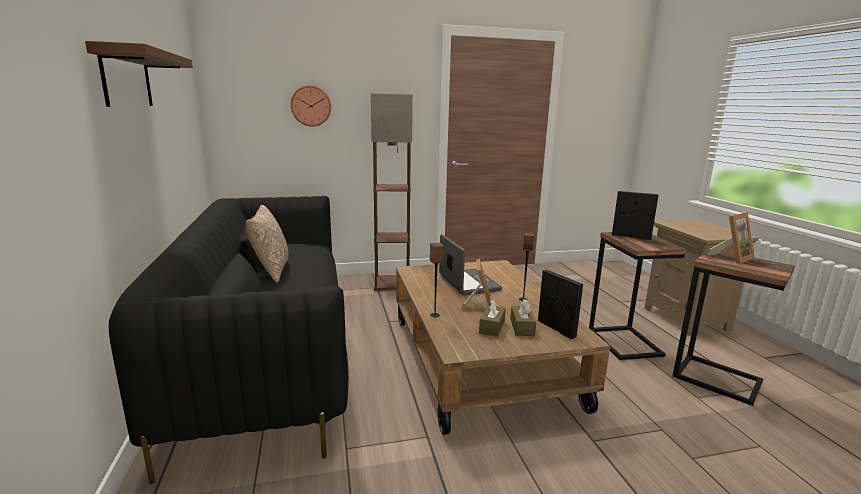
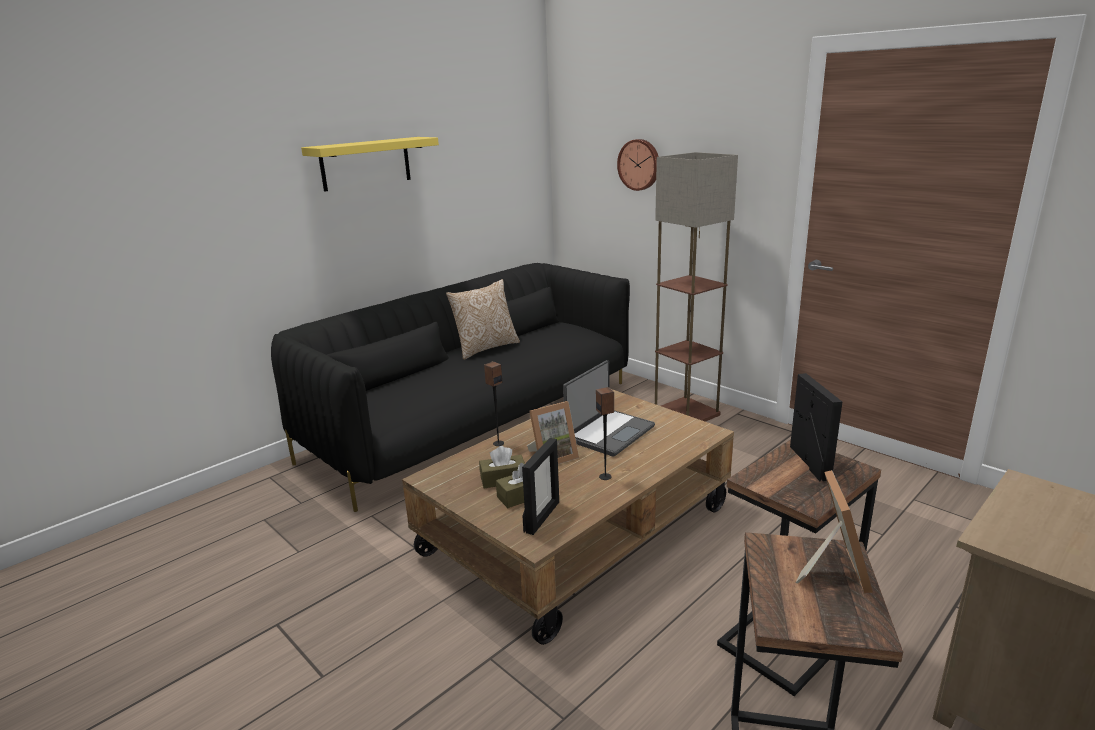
camera: 60 degrees right, 5 degrees up
brown shelf [85,41,193,107] -> yellow shelf [301,137,439,192]
picture frame [707,212,755,264] -> picture frame turned 105 degrees counterclockwise [795,470,873,594]

